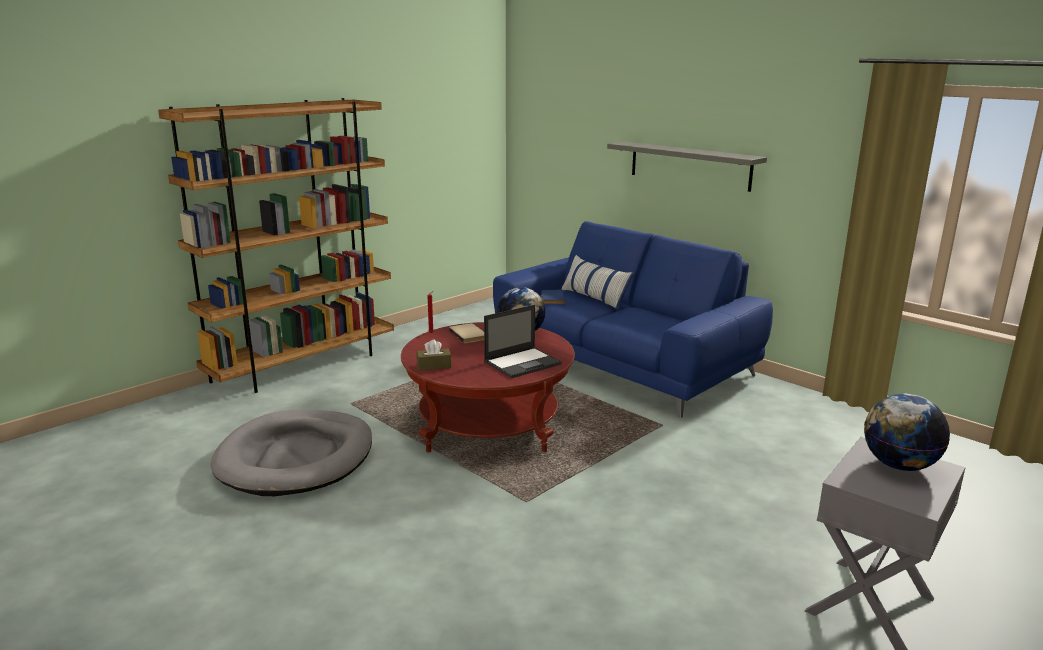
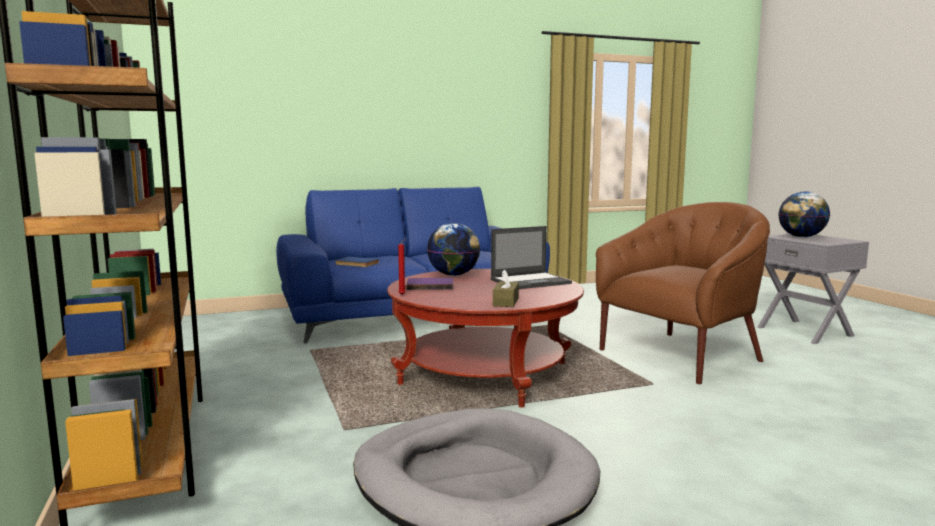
camera: 65 degrees left, 10 degrees down
beige book [449,323,484,343] -> purple book [406,278,453,290]
laptop [484,305,562,378] -> laptop turned 75 degrees clockwise [491,226,572,289]
pillow [560,254,634,310] -> none
grey shelf [607,142,767,192] -> none
none -> brown armchair [596,202,770,384]

